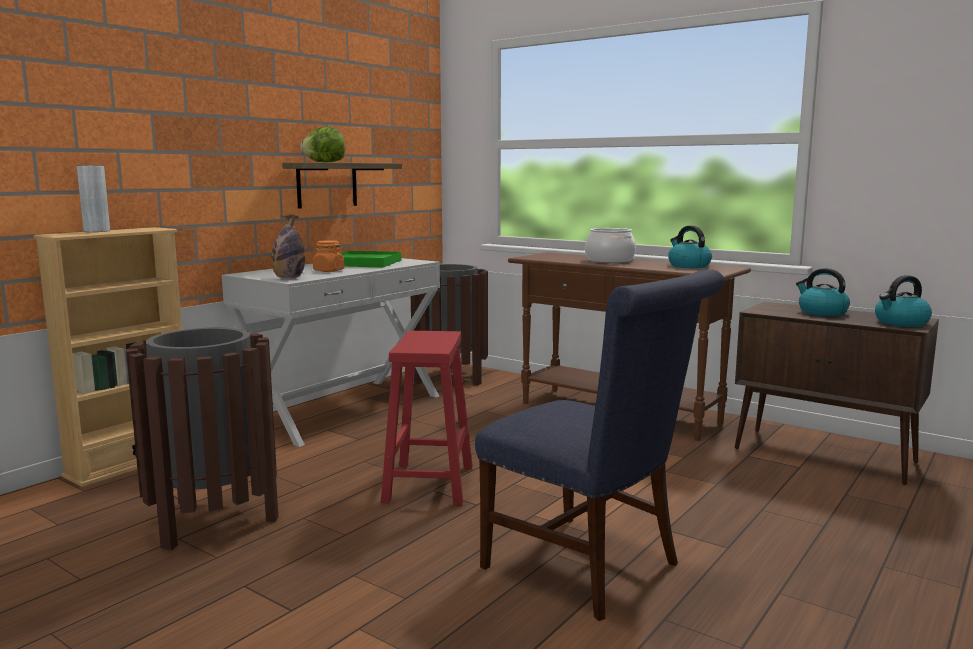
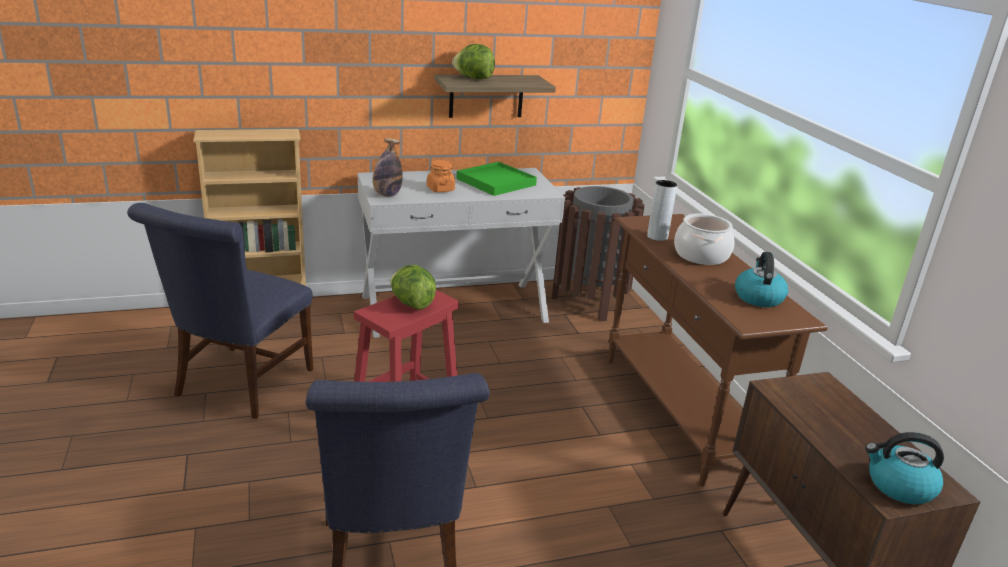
camera: 35 degrees right, 15 degrees up
grey vase [77,165,110,232] -> grey vase moved to [647,180,677,241]
brown trash can [126,328,278,550] -> blue chair [127,203,313,419]
kettle [796,268,850,316] -> none
none -> lettuce [391,265,436,310]

